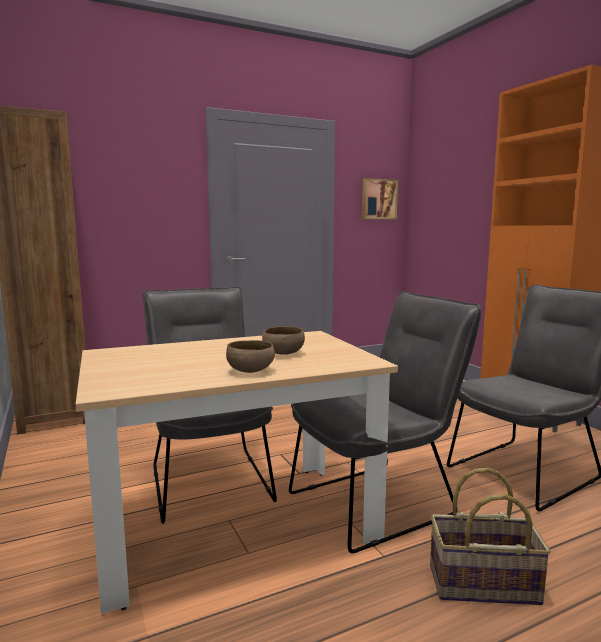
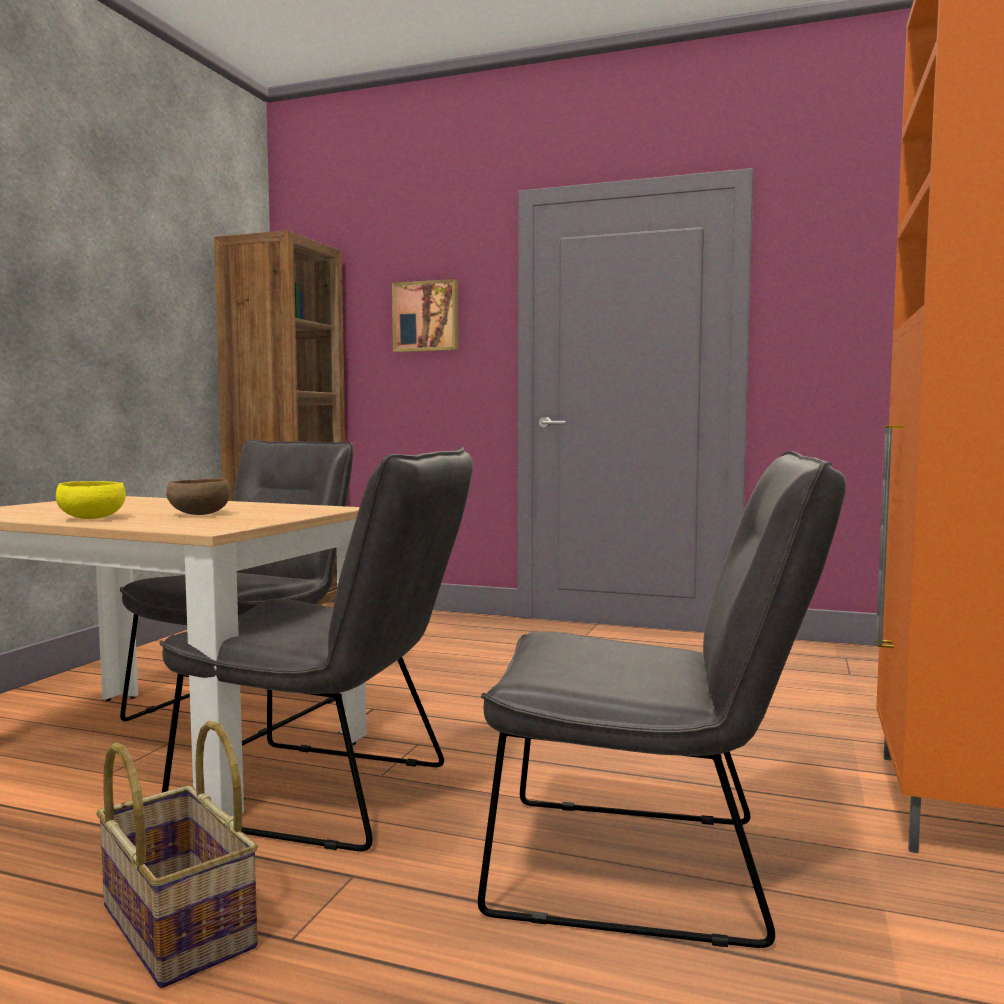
camera: 45 degrees right, 5 degrees down
brown bowl [226,340,275,373] -> yellow bowl [56,481,126,519]
picture [362,178,398,219] -> picture moved to [392,279,458,352]

